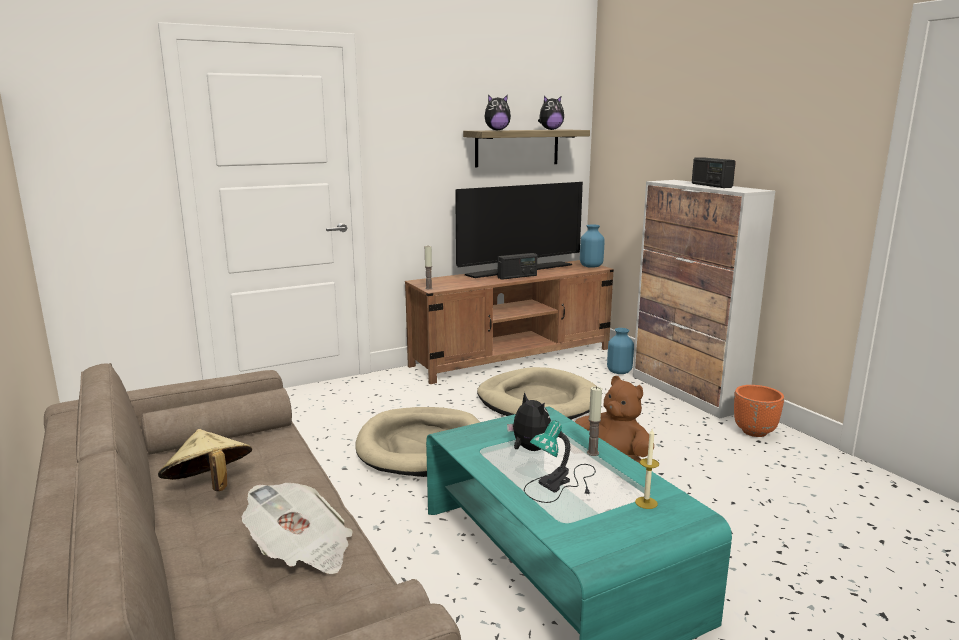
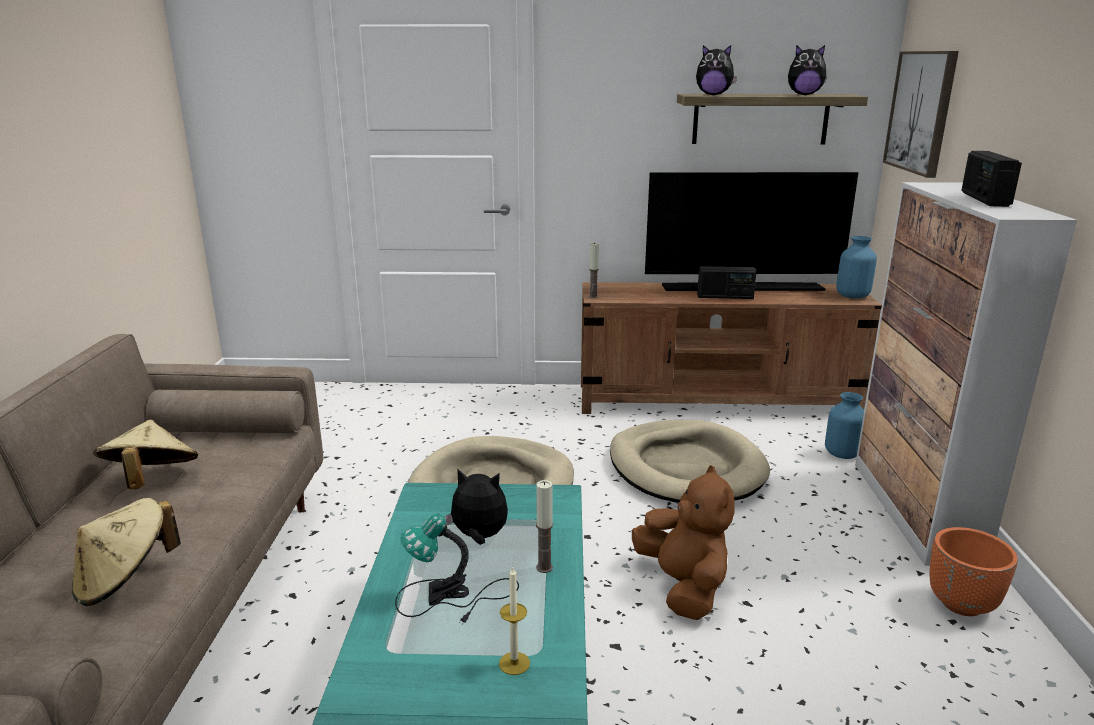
camera: 30 degrees right, 5 degrees up
newspaper [241,483,353,574] -> beige hat [72,498,181,606]
plush toy [507,392,551,451] -> plush toy turned 75 degrees counterclockwise [444,469,508,545]
none -> picture [883,51,959,178]

